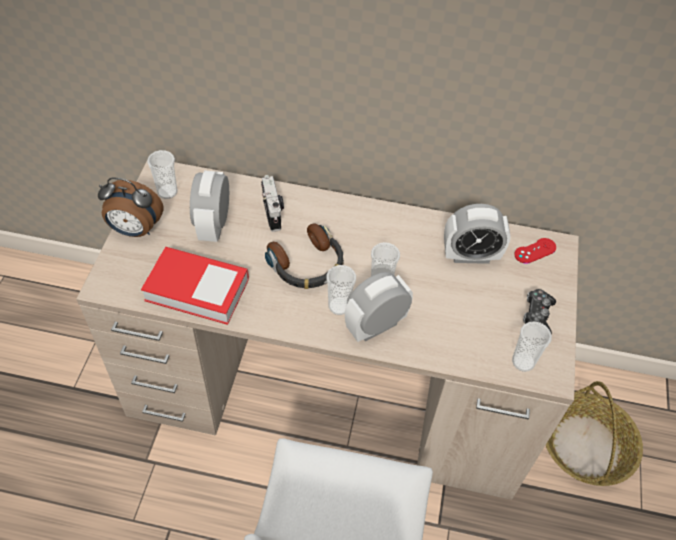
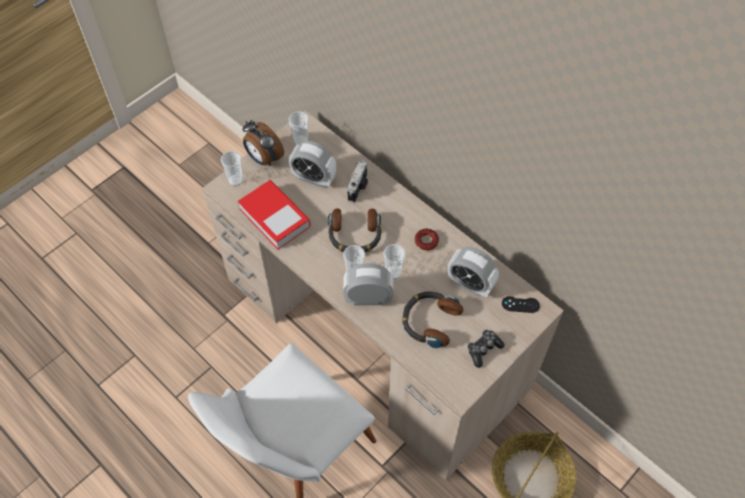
camera: 35 degrees right, 5 degrees up
alarm clock [190,170,229,242] -> alarm clock turned 105 degrees counterclockwise [289,141,336,188]
cup [512,321,552,372] -> cup moved to [221,151,243,186]
red game controller [514,238,556,264] -> black game controller [502,296,540,313]
none -> headphones [402,291,463,348]
none -> donut [415,228,439,251]

